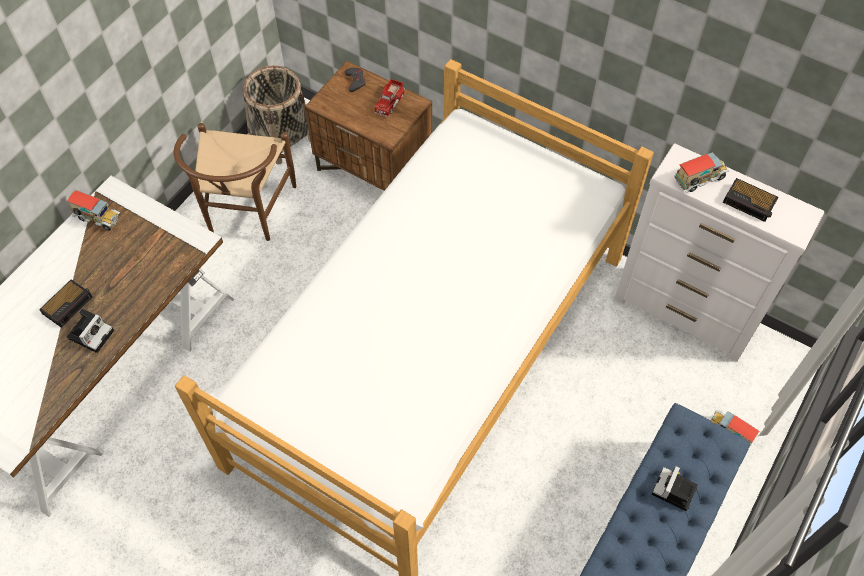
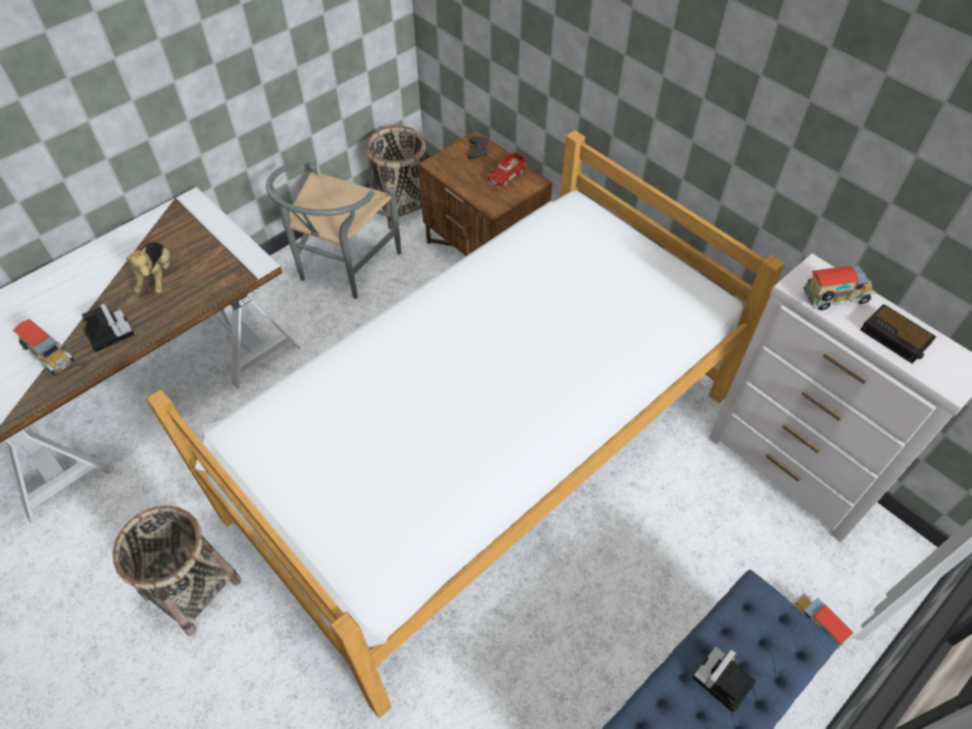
camera: 15 degrees right, 5 degrees down
alarm clock [39,279,92,327] -> none
toy truck [67,190,120,231] -> toy truck moved to [13,319,74,376]
camera [67,309,114,353] -> camera turned 75 degrees counterclockwise [82,303,135,352]
brown chair [174,123,296,241] -> grey chair [266,164,401,299]
none -> basket [112,505,242,636]
none -> plush toy [126,242,170,293]

